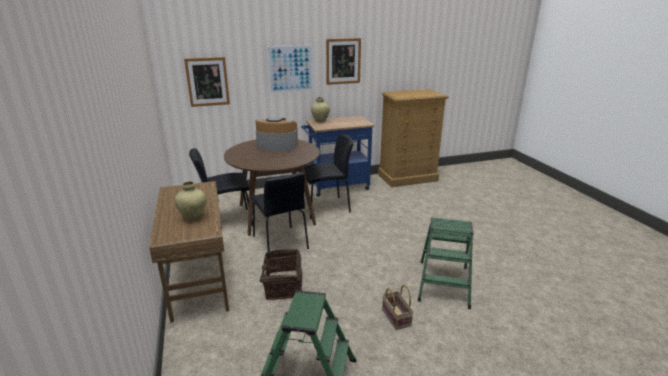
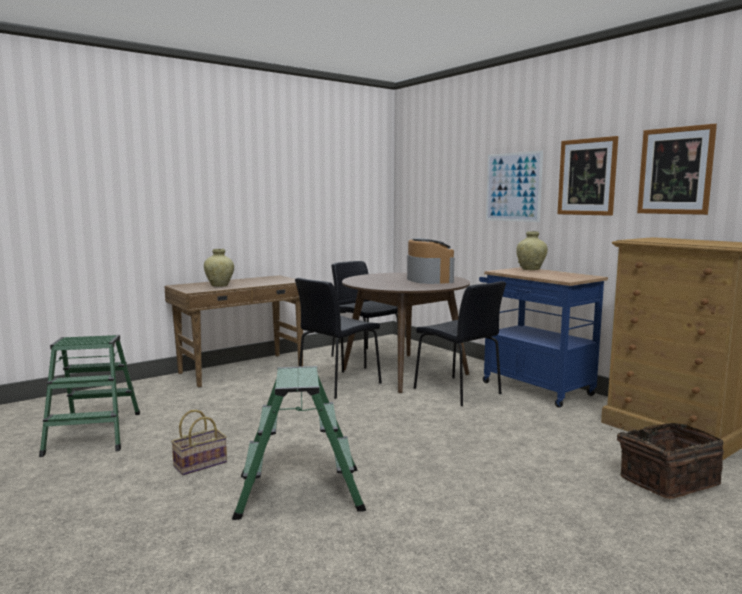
camera: 70 degrees right, 15 degrees down
picture [184,57,230,107] -> picture moved to [637,124,717,215]
basket [253,249,302,300] -> basket moved to [611,423,724,499]

